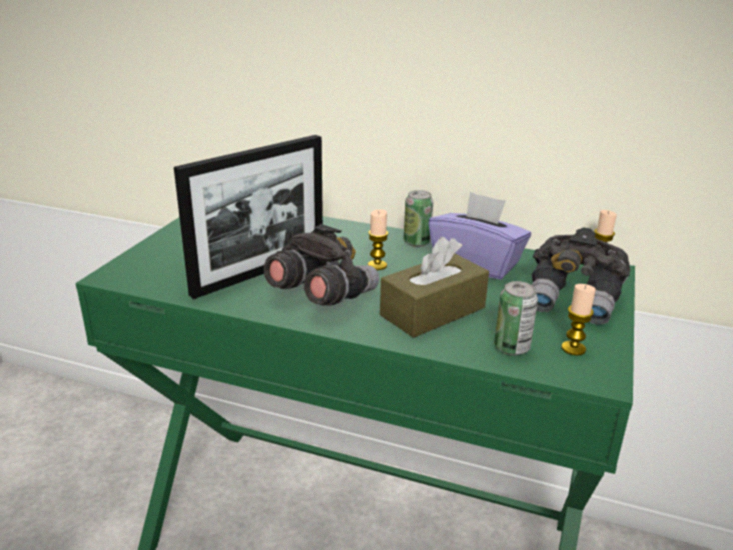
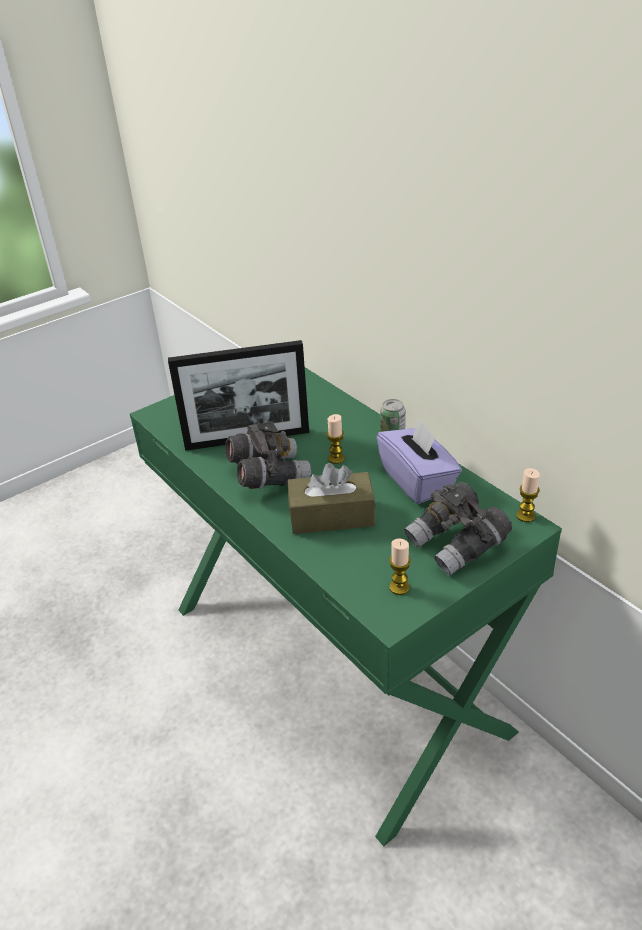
camera: 35 degrees right, 10 degrees up
can [494,281,538,355] -> none

